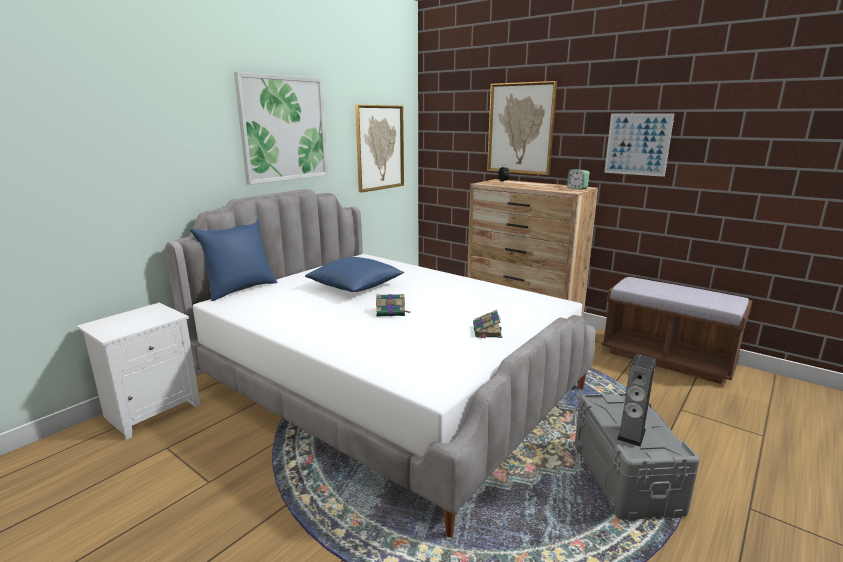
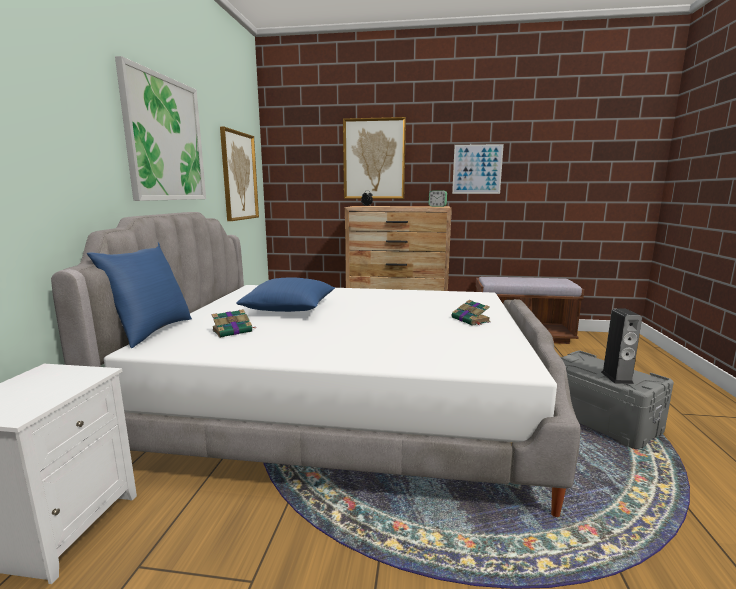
camera: 30 degrees left, 5 degrees down
book [376,294,410,317] -> book moved to [212,309,255,338]

